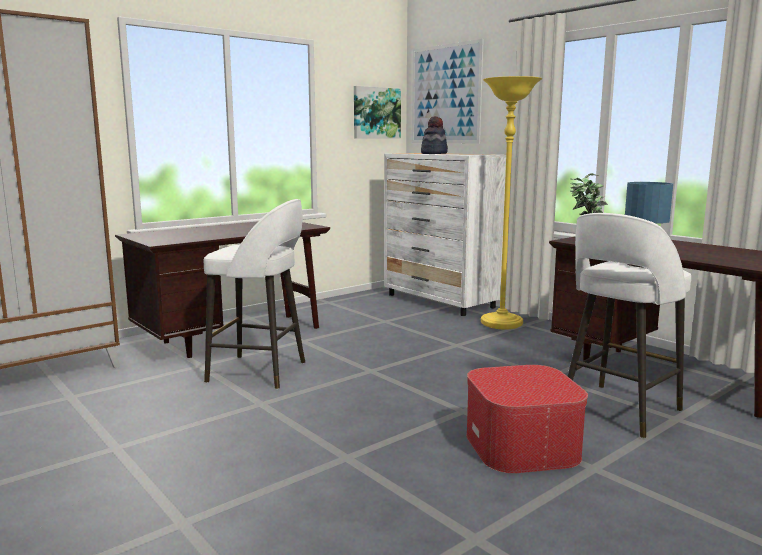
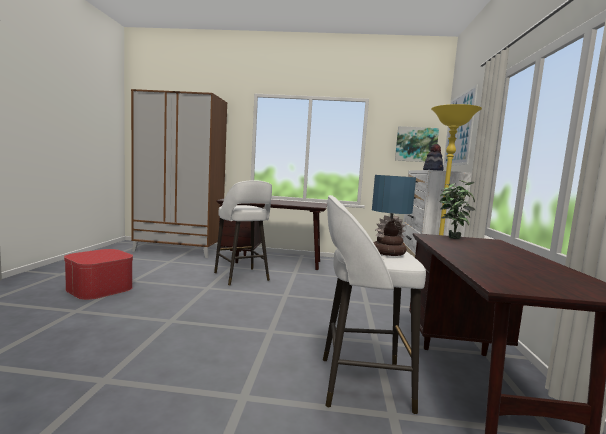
camera: 45 degrees right, 5 degrees down
ottoman [466,365,588,473] -> ottoman moved to [64,249,133,300]

